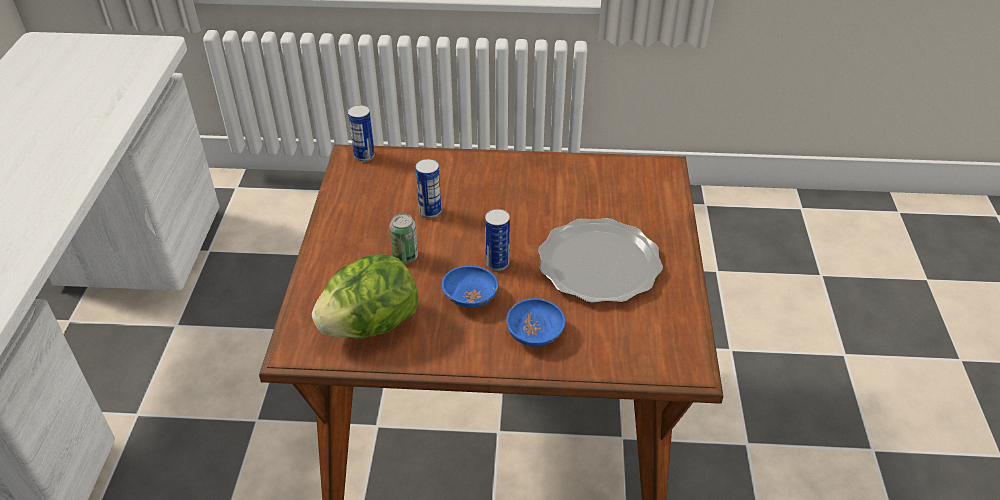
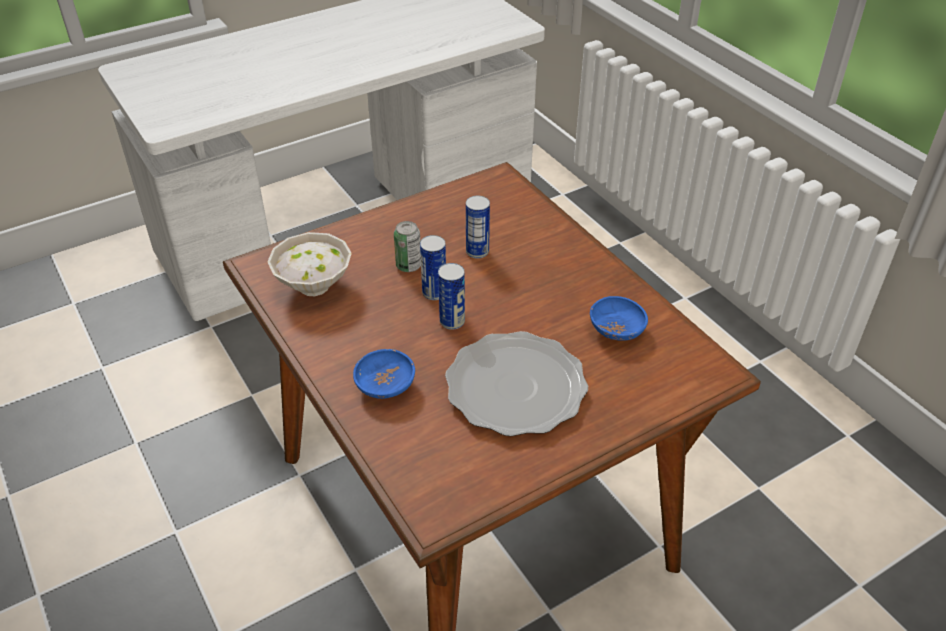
camera: 55 degrees right, 0 degrees up
lettuce [312,254,419,339] -> white bowl [268,232,352,296]
can [348,105,375,162] -> can moved to [420,235,446,300]
blue bowl [442,266,498,308] -> blue bowl moved to [590,296,648,341]

